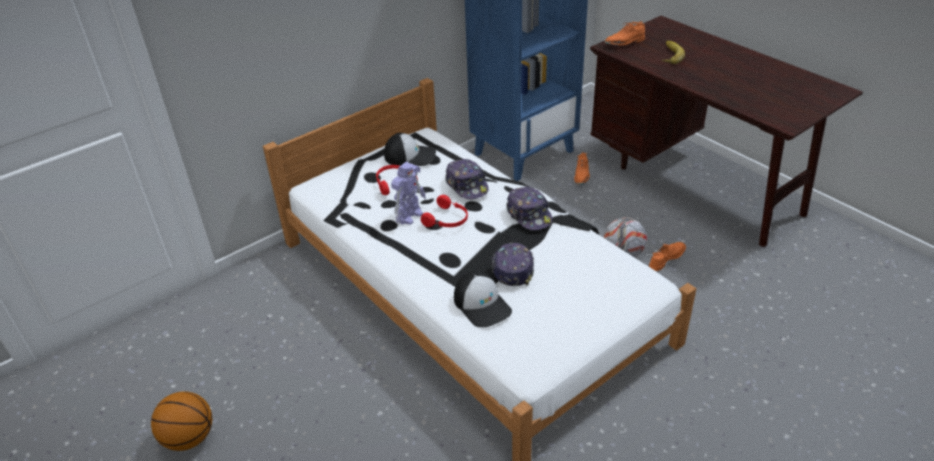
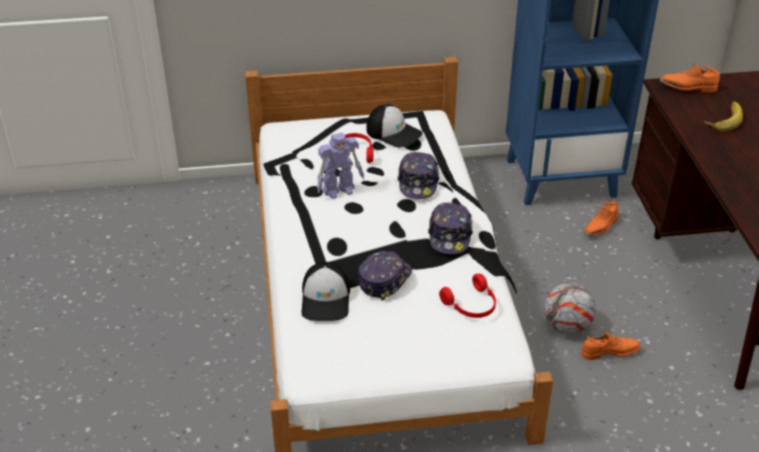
camera: 30 degrees right, 0 degrees up
basketball [151,391,212,451] -> none
red headphones [421,195,468,227] -> red headphones moved to [439,274,496,318]

